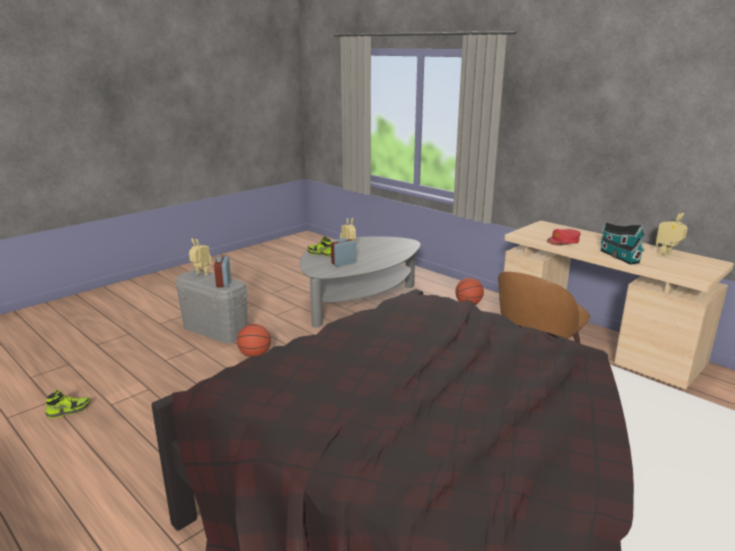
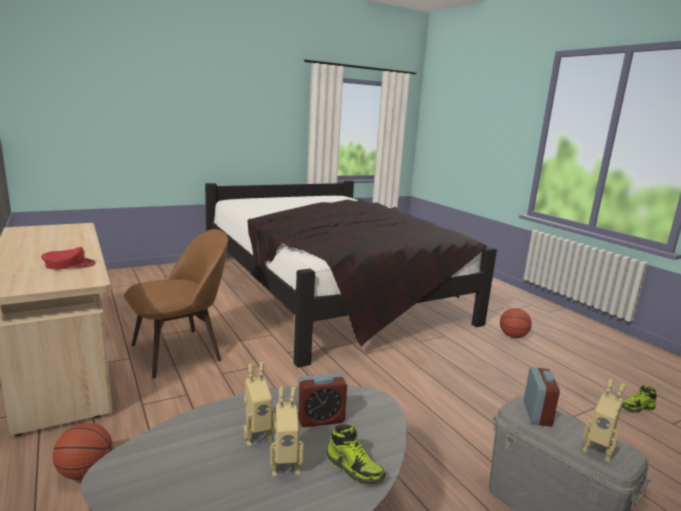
camera: 165 degrees left, 5 degrees down
basketball [237,324,271,357] -> basketball moved to [500,308,532,338]
toy house [600,222,645,265] -> none
toy robot [656,213,688,257] -> toy robot moved to [244,362,276,447]

